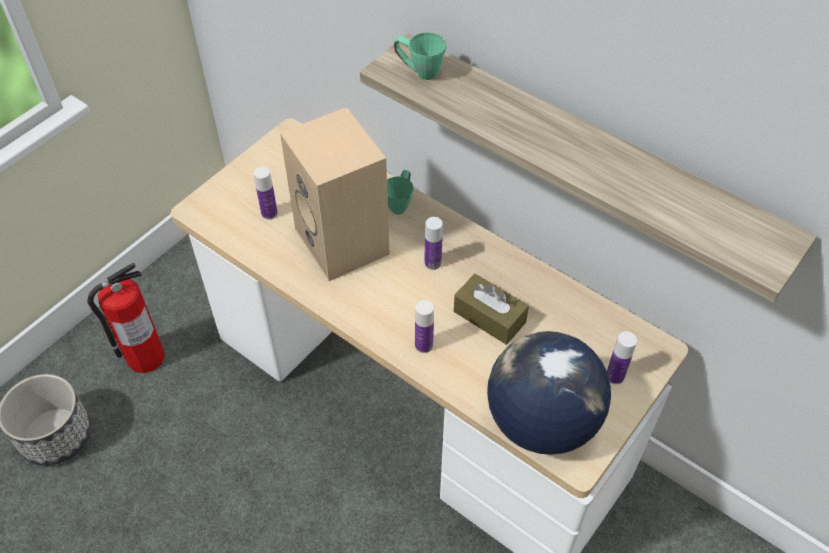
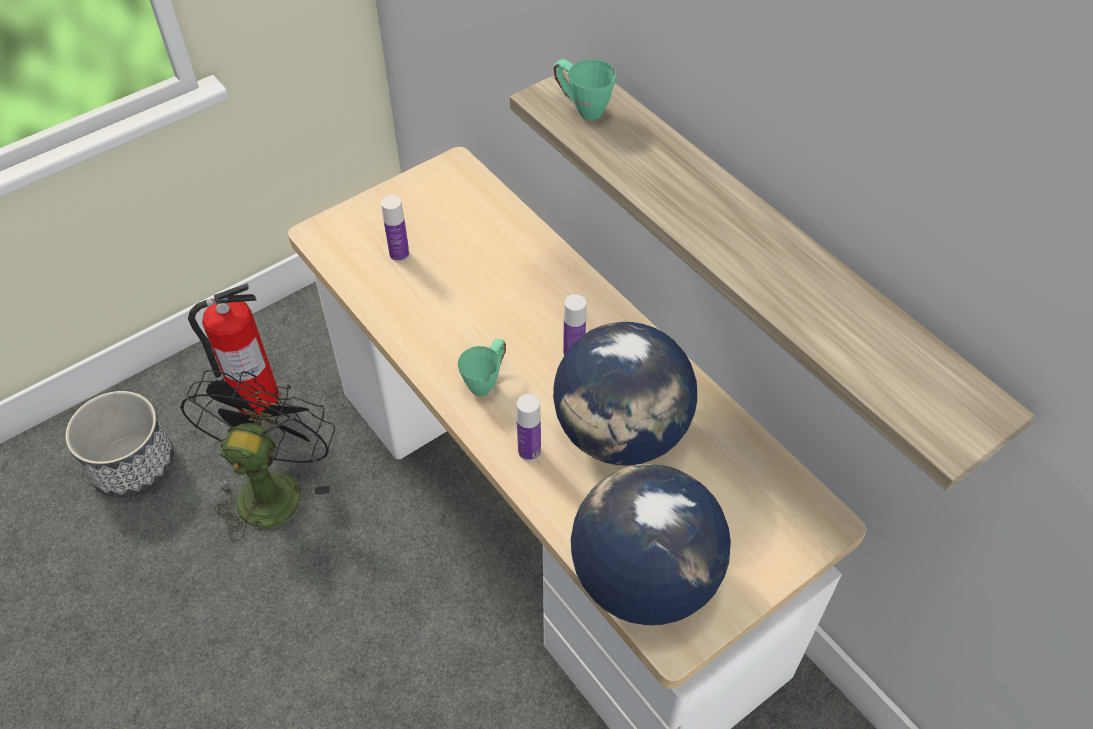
camera: 15 degrees right, 0 degrees up
beige speaker [280,107,390,281] -> none
green mug [387,170,413,215] -> green mug moved to [458,339,506,396]
brown tissue box [454,274,529,345] -> globe [553,322,697,466]
bottle [607,331,637,385] -> none
none -> black fan [180,370,335,541]

